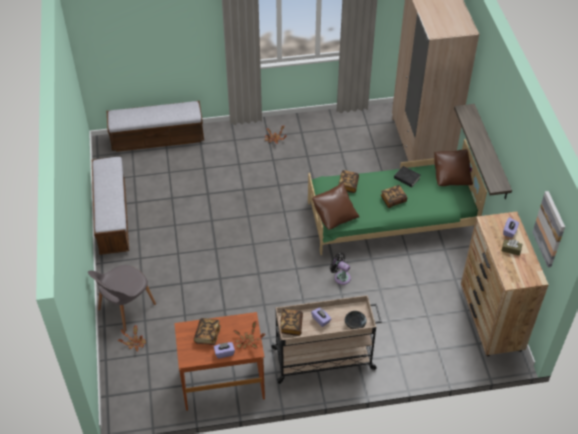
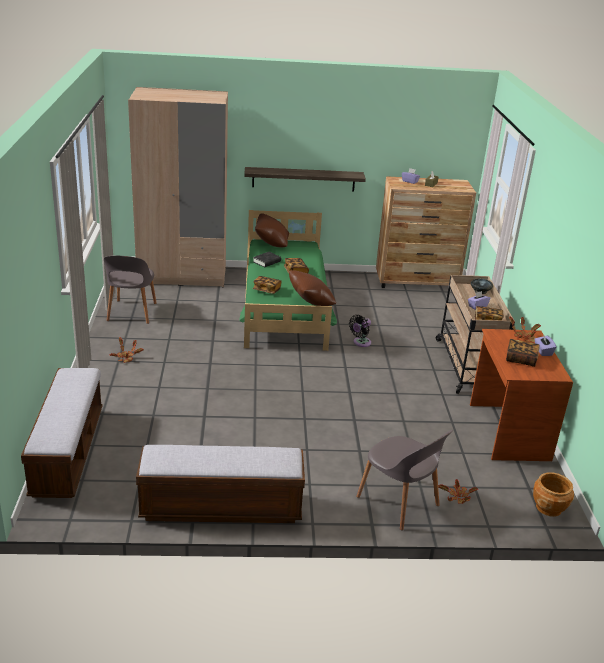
camera: 85 degrees left, 20 degrees down
picture [532,191,565,268] -> none
none -> grey chair [104,256,157,324]
none -> brown planter [533,472,574,517]

